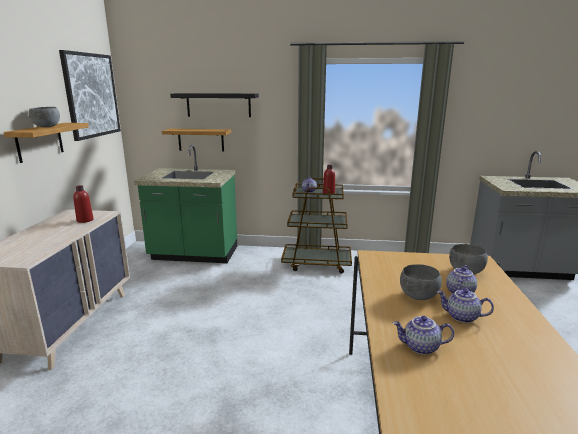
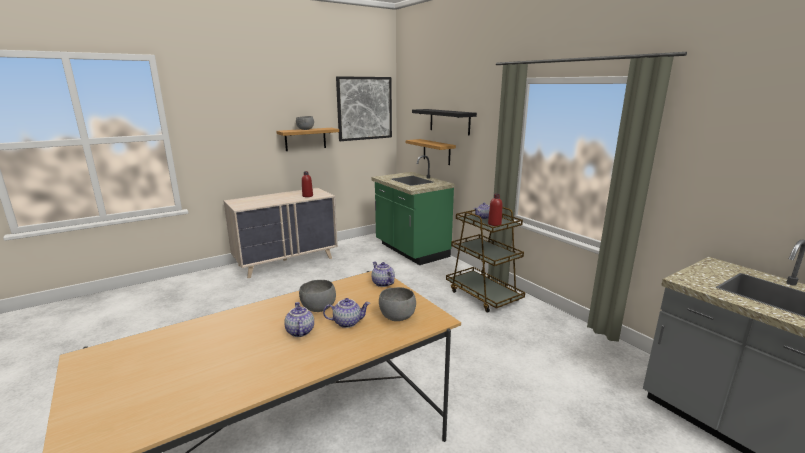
camera: 50 degrees right, 0 degrees up
teapot [393,316,454,355] -> teapot moved to [371,261,395,287]

